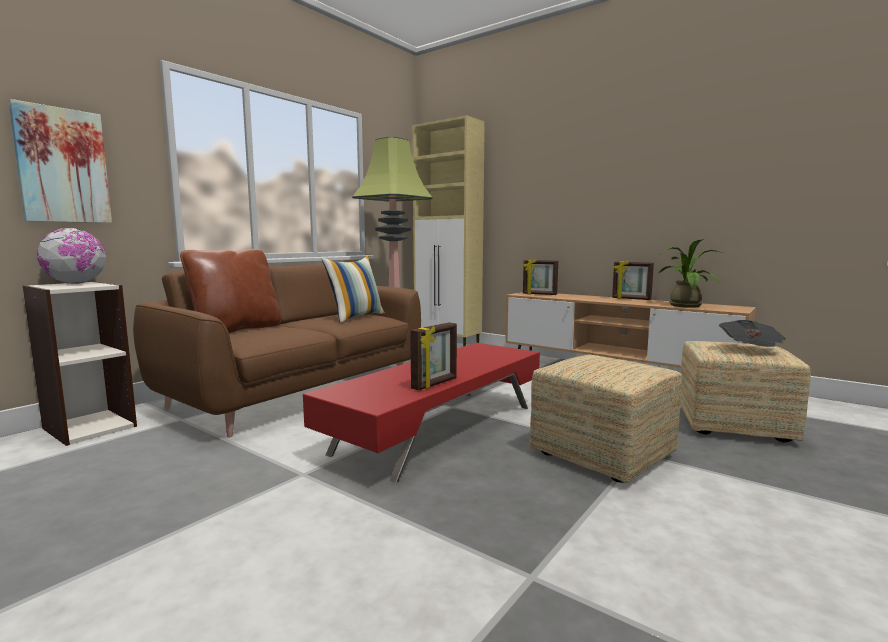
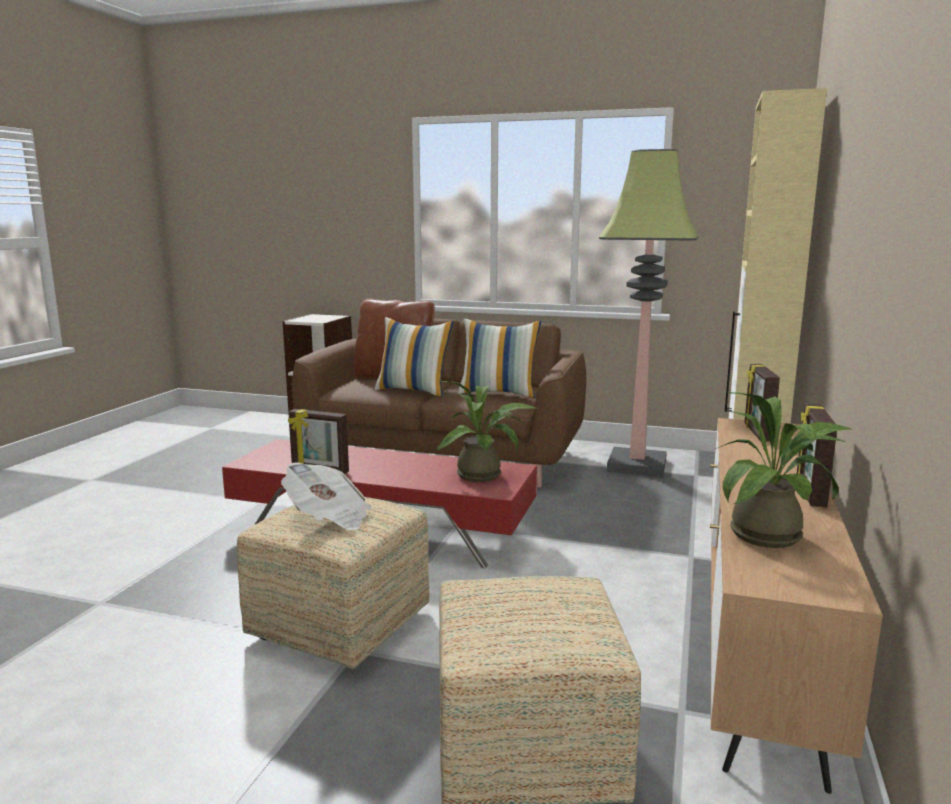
camera: 70 degrees right, 5 degrees up
picture [8,99,112,223] -> none
globe [37,228,106,284] -> none
newspaper [719,320,786,347] -> newspaper moved to [281,462,372,530]
none -> pillow [374,317,454,397]
none -> potted plant [436,381,538,482]

